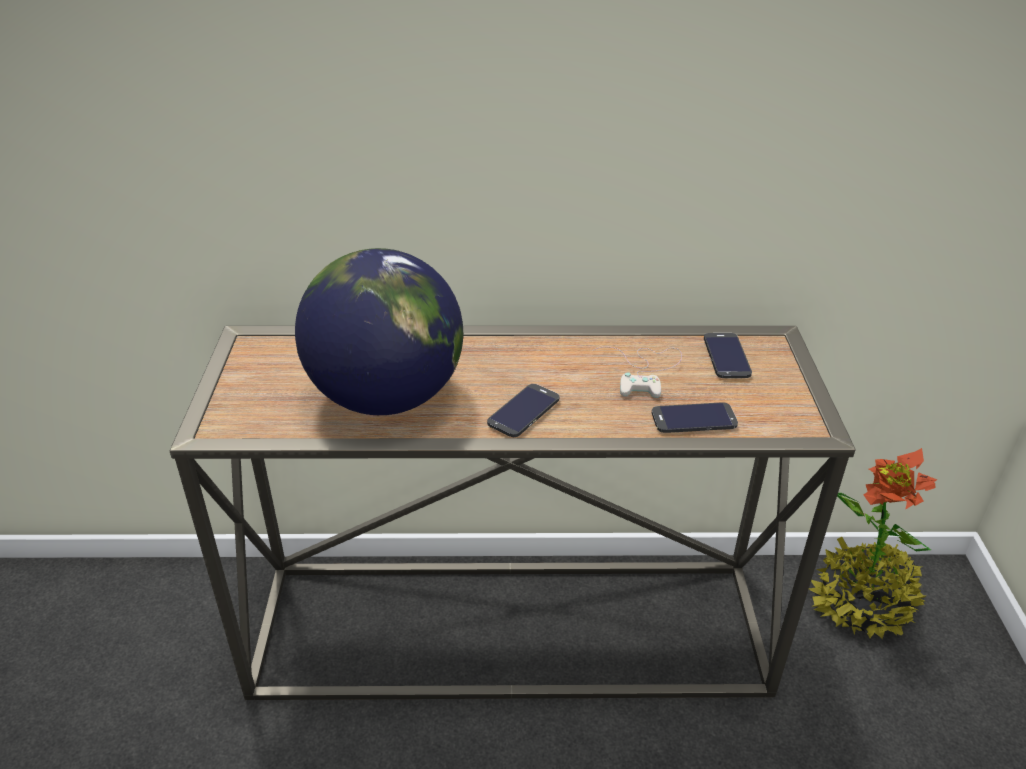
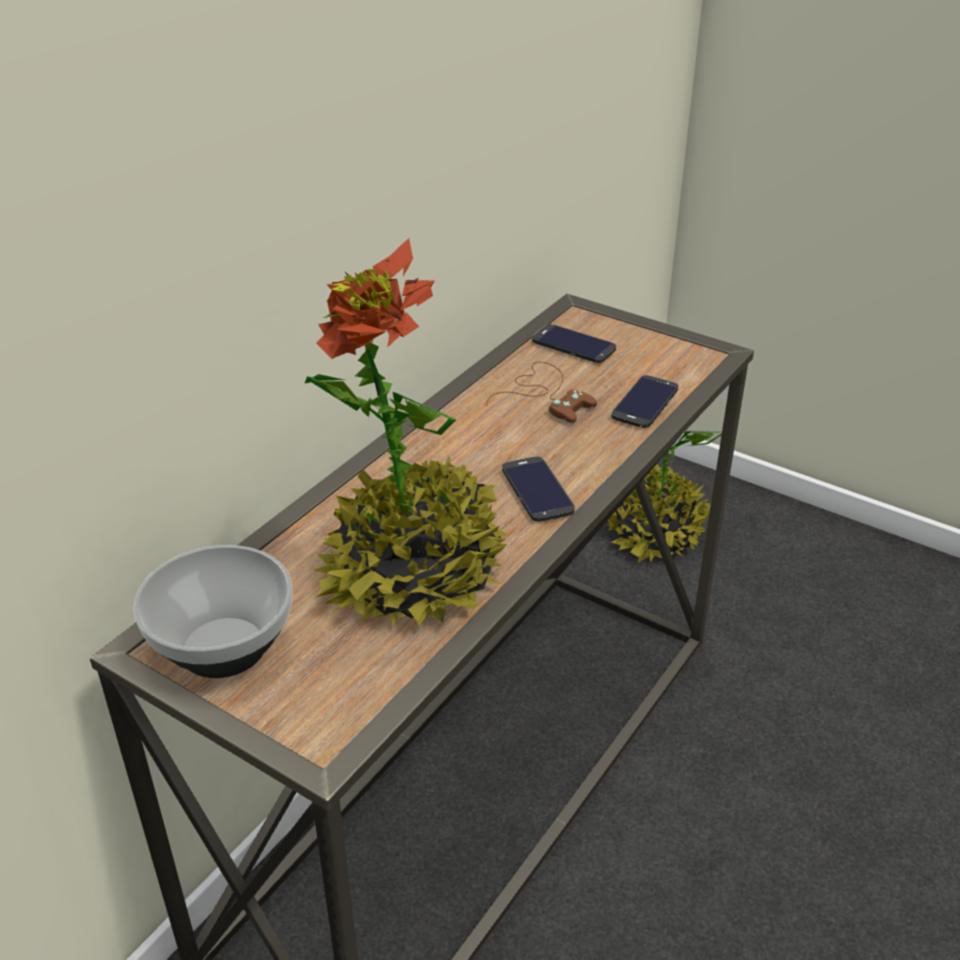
camera: 55 degrees left, 0 degrees up
globe [295,248,463,415] -> potted plant [304,238,508,627]
white game controller [594,347,682,398] -> brown game controller [486,362,597,424]
none -> bowl [134,545,293,678]

